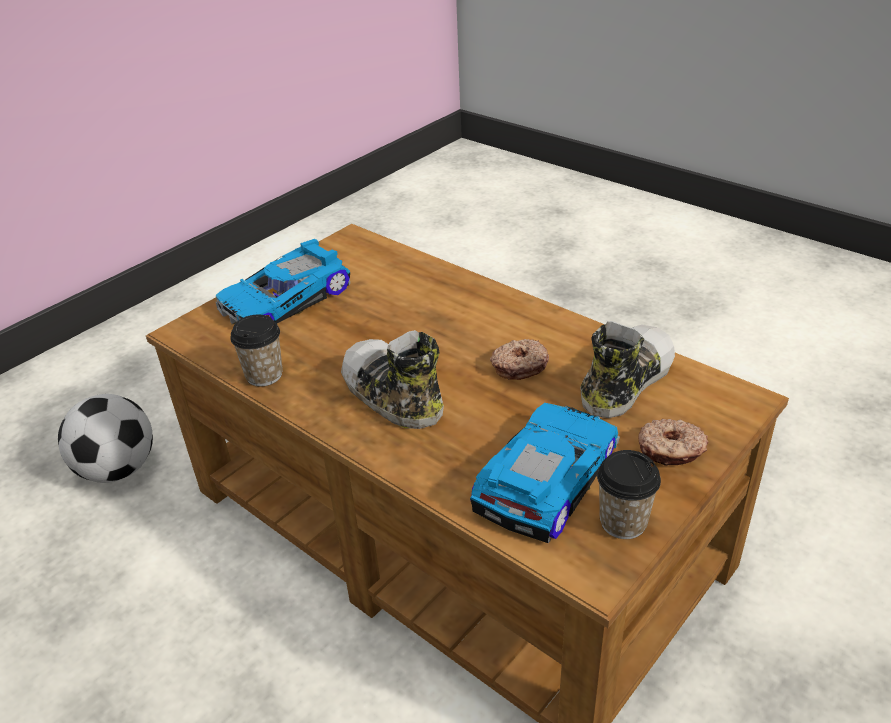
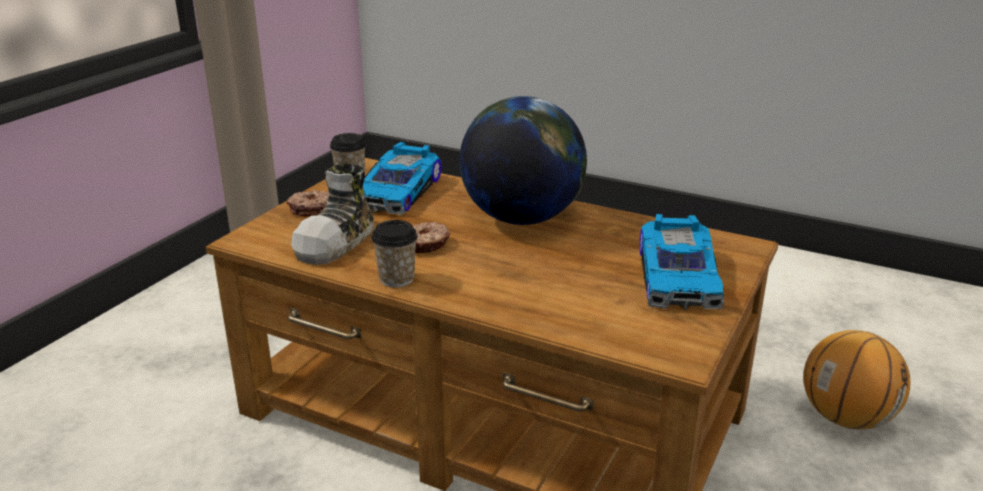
camera: 165 degrees right, 10 degrees down
football [58,394,153,483] -> basketball [803,330,910,429]
toy car [216,239,350,325] -> toy car turned 150 degrees clockwise [640,214,725,311]
cup [230,315,283,386] -> cup moved to [371,220,417,287]
shoe [341,330,444,429] -> globe [459,96,587,225]

